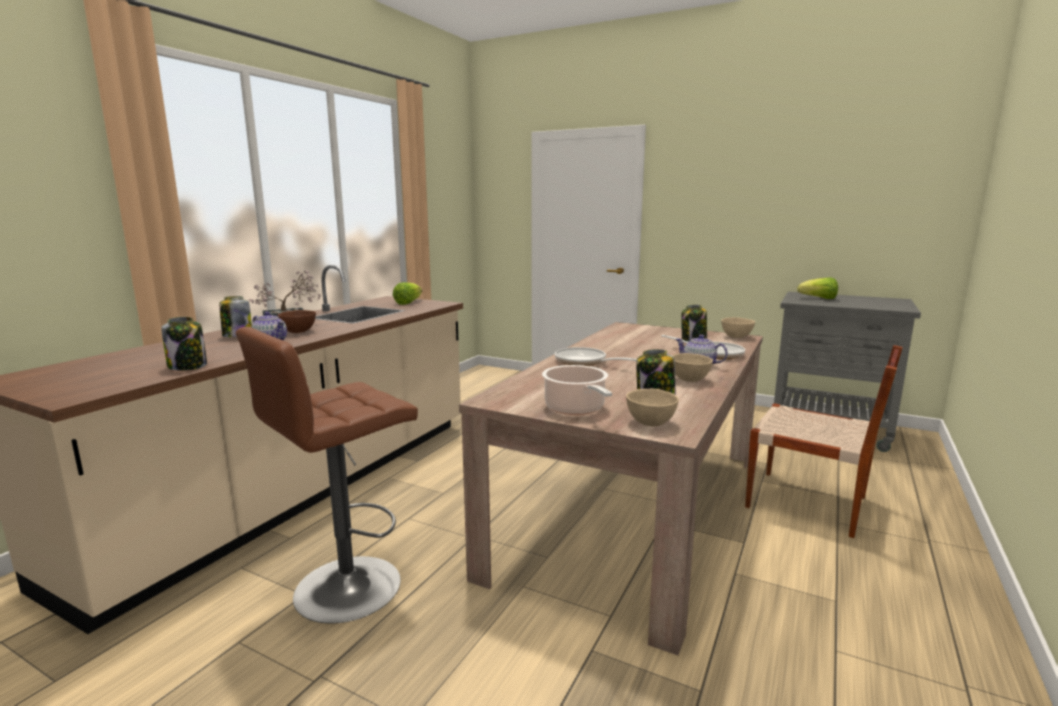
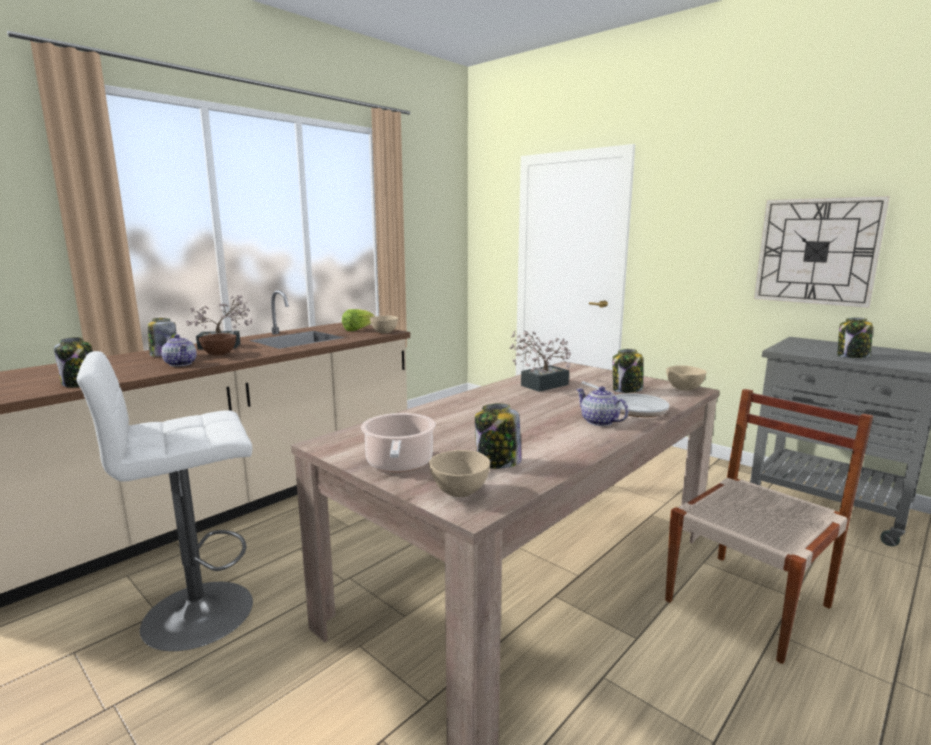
camera: 15 degrees right, 0 degrees up
brown stool [236,327,418,624] -> white stool [76,351,253,651]
frying pan [555,347,637,366] -> none
beige bowl [672,353,713,382] -> beige bowl moved to [370,316,398,334]
chair [745,345,903,538] -> chair turned 90 degrees counterclockwise [665,389,873,664]
lettuce [797,277,838,299] -> none
none -> potted plant [510,331,571,392]
none -> wall clock [754,196,890,308]
none -> jar [837,318,873,358]

